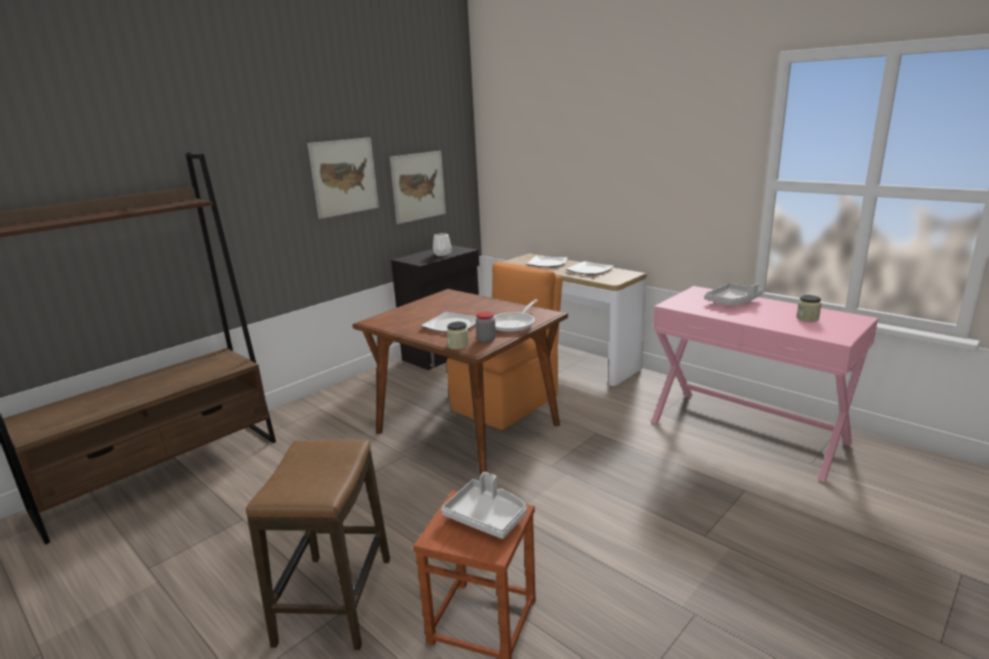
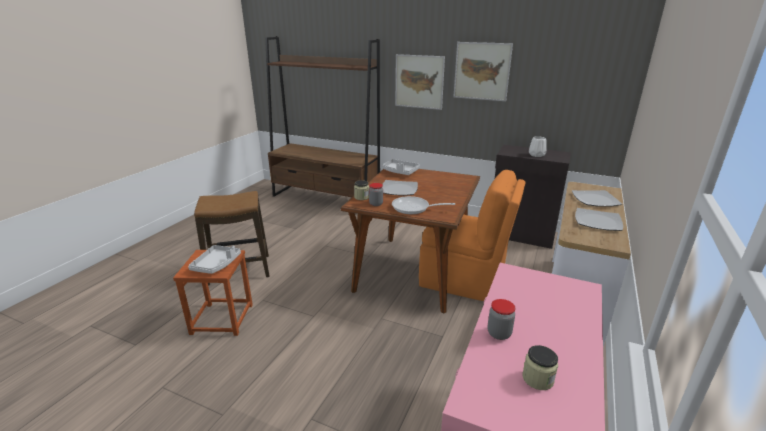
camera: 70 degrees right, 5 degrees up
picture [390,151,446,224] -> picture moved to [395,54,445,110]
grey tray [705,283,762,305] -> grey tray moved to [383,159,420,175]
none -> jar [487,299,515,340]

